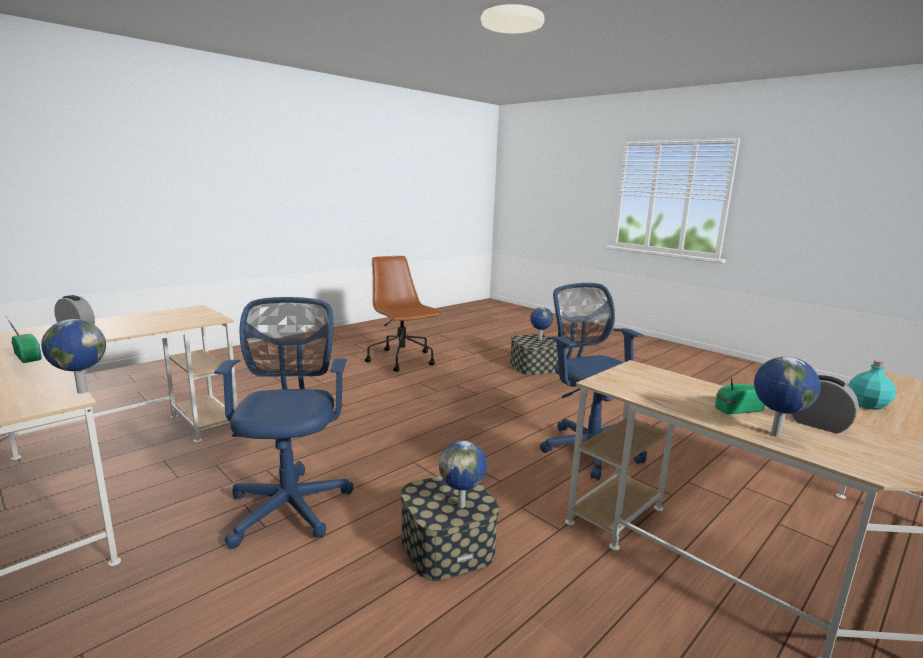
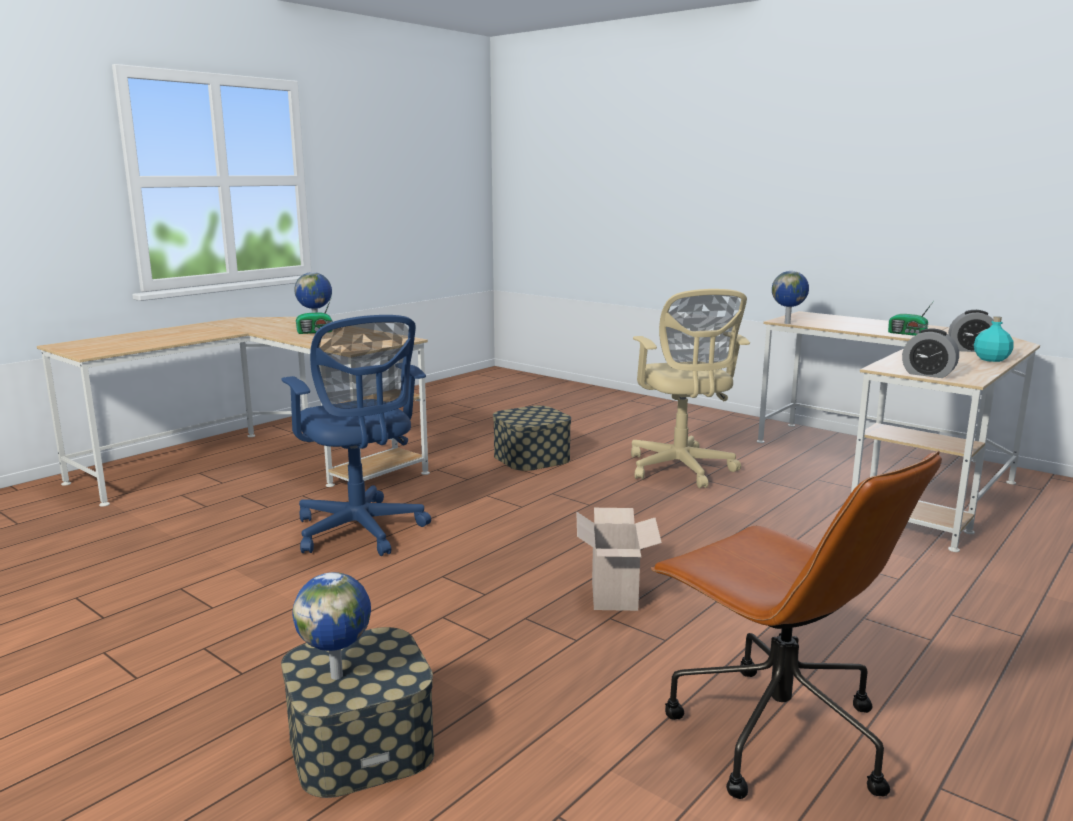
camera: 175 degrees right, 0 degrees up
blue office chair [214,297,353,549] -> beige office chair [631,289,750,488]
globe [439,440,487,508] -> none
alarm clock [791,375,859,434] -> alarm clock moved to [902,328,959,378]
turquoise bottle [848,360,896,410] -> turquoise bottle moved to [974,316,1014,362]
none -> cardboard box [576,508,662,611]

